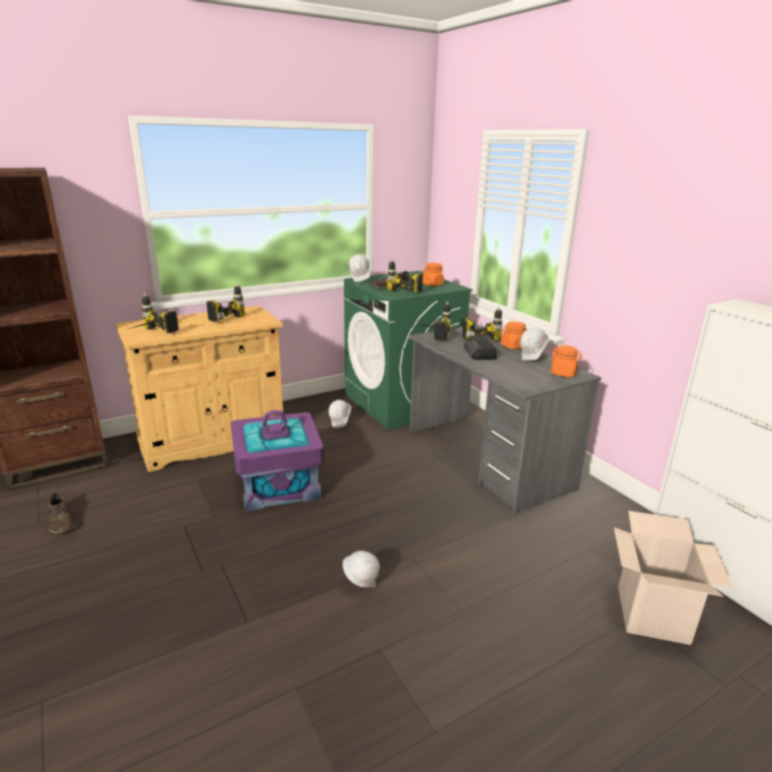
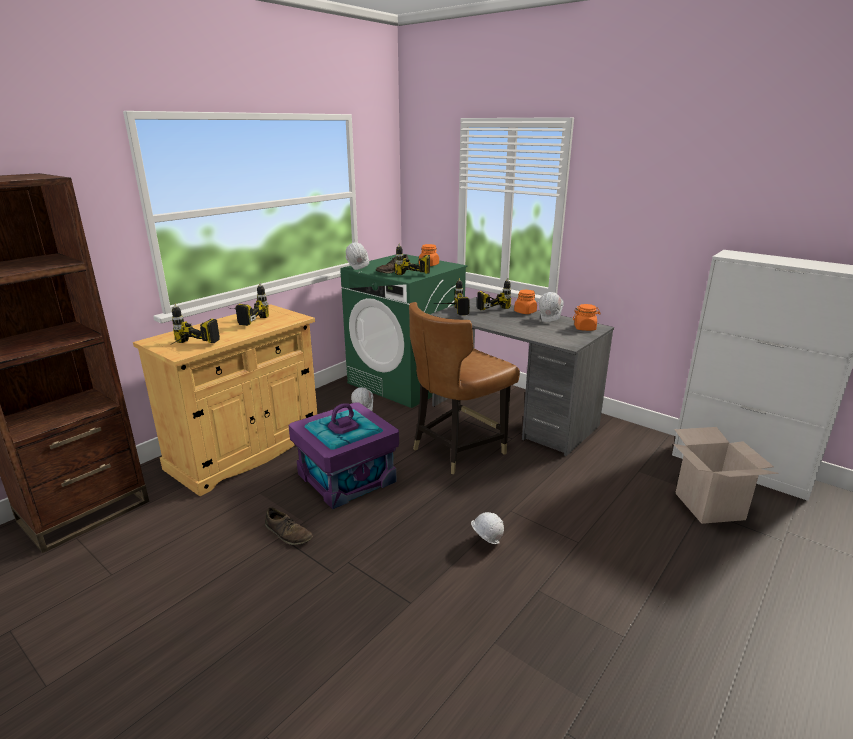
camera: 20 degrees left, 0 degrees up
brown shoe [48,493,75,534] -> brown shoe moved to [265,508,313,545]
radio [464,338,497,360] -> none
none -> brown chair [409,302,520,474]

